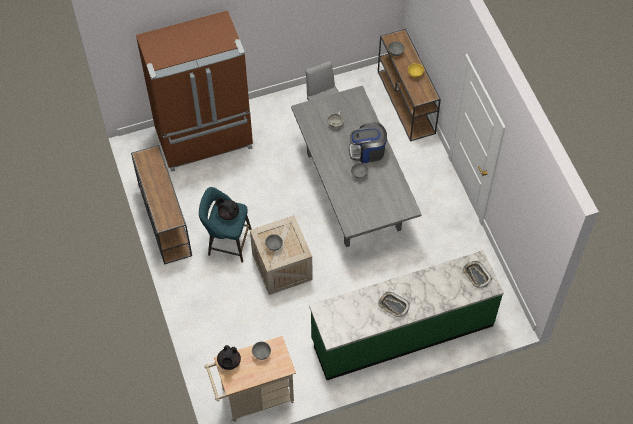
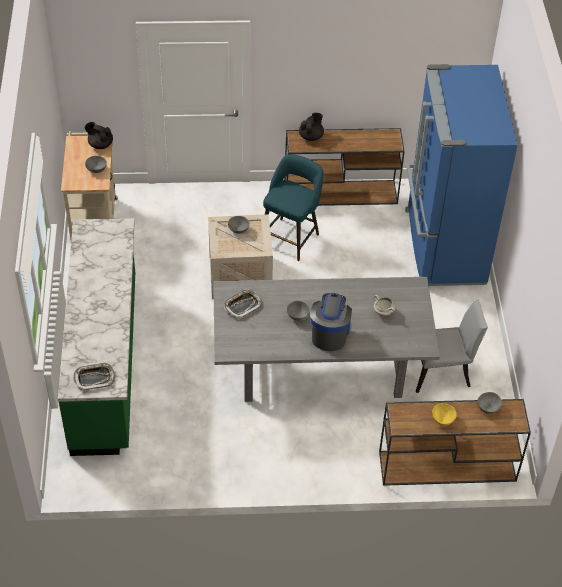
camera: 105 degrees right, 10 degrees down
brown fridge [136,10,253,172] -> blue fridge [405,64,518,286]
black teapot [215,198,239,220] -> black teapot moved to [299,113,324,141]
tray [378,292,410,317] -> tray moved to [224,289,263,319]

